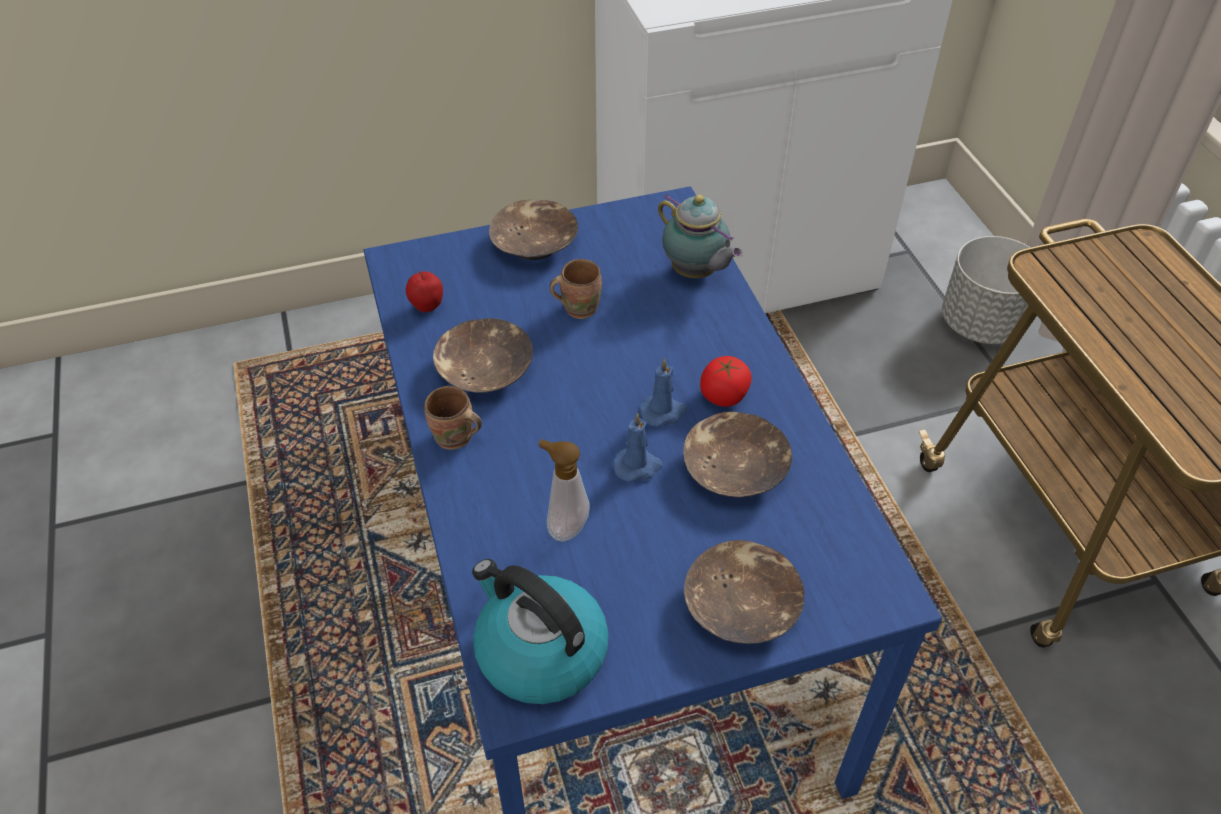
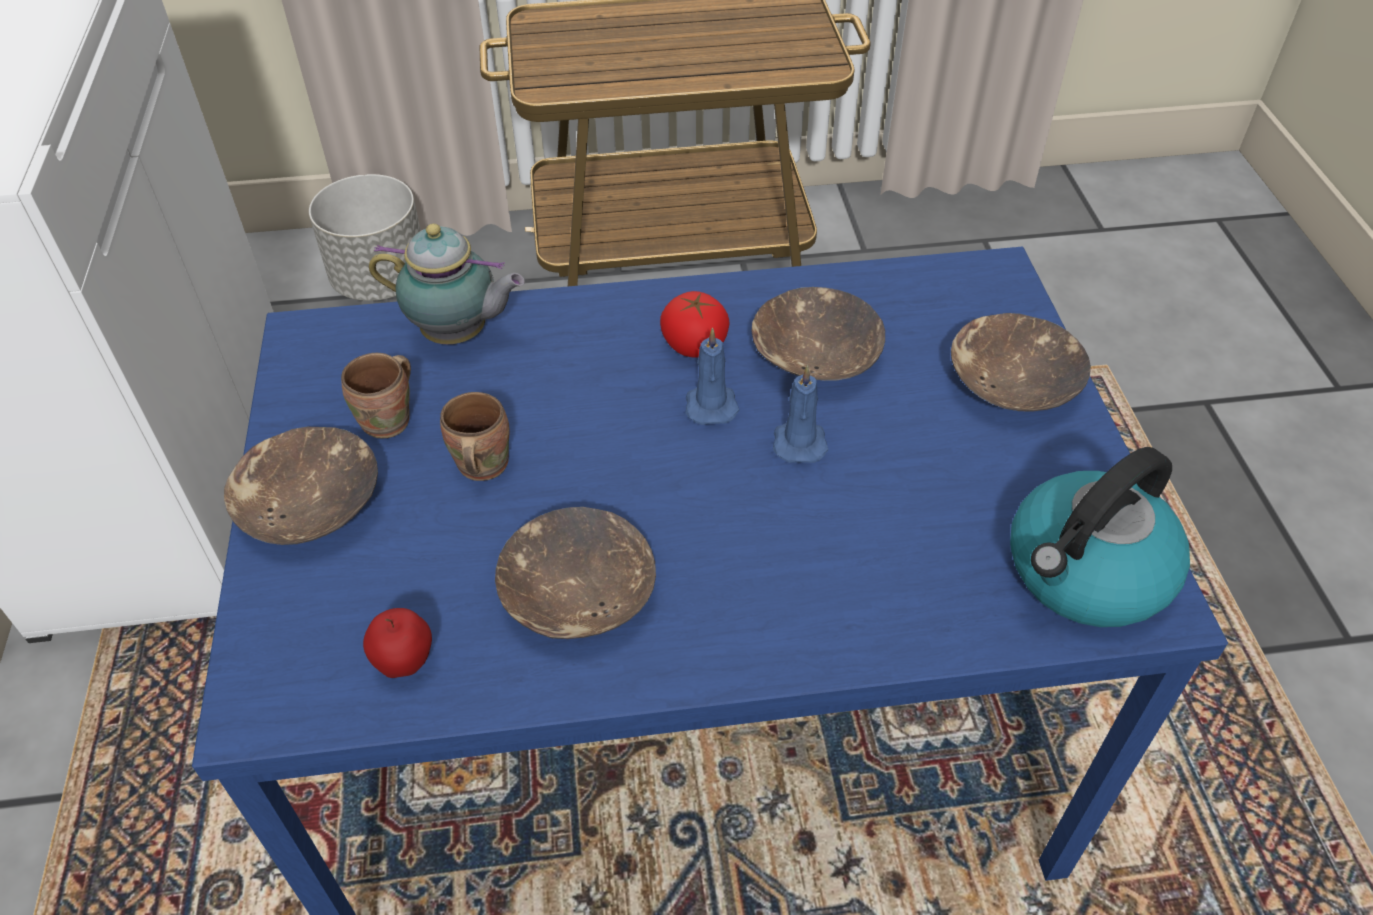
camera: 80 degrees left, 0 degrees up
brown mug [424,386,482,450] -> brown mug moved to [341,353,411,438]
soap dispenser [539,439,590,541] -> none
teapot [658,194,743,278] -> teapot turned 45 degrees clockwise [369,224,525,344]

